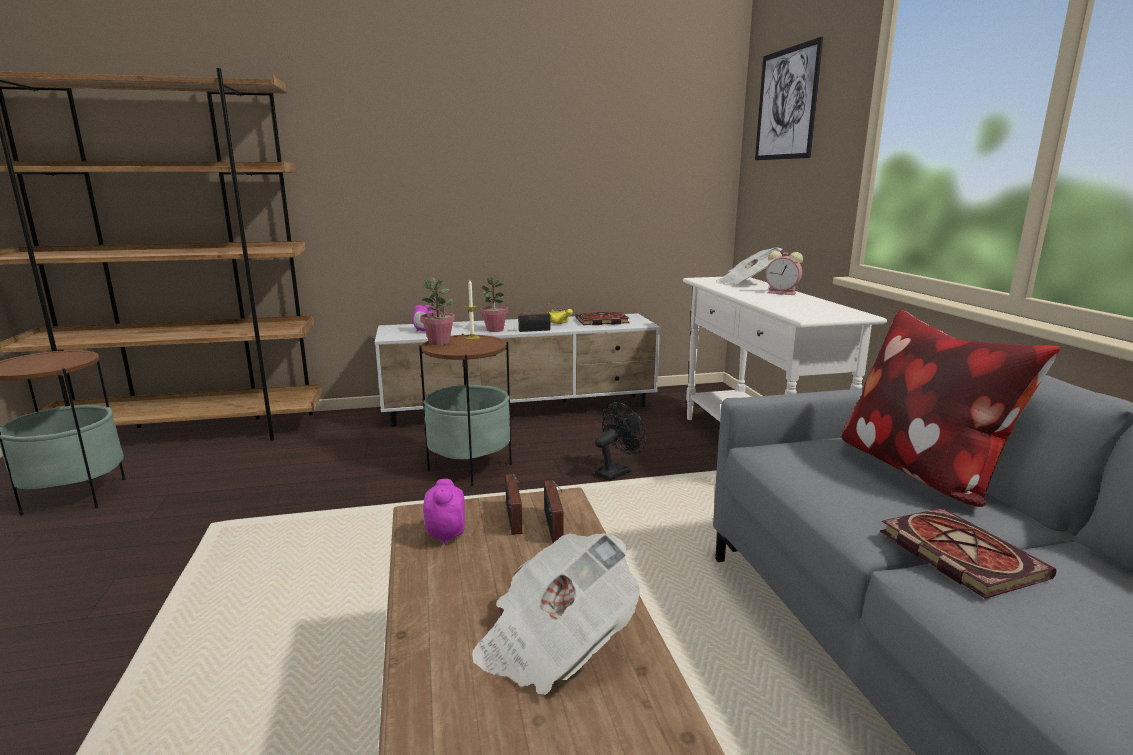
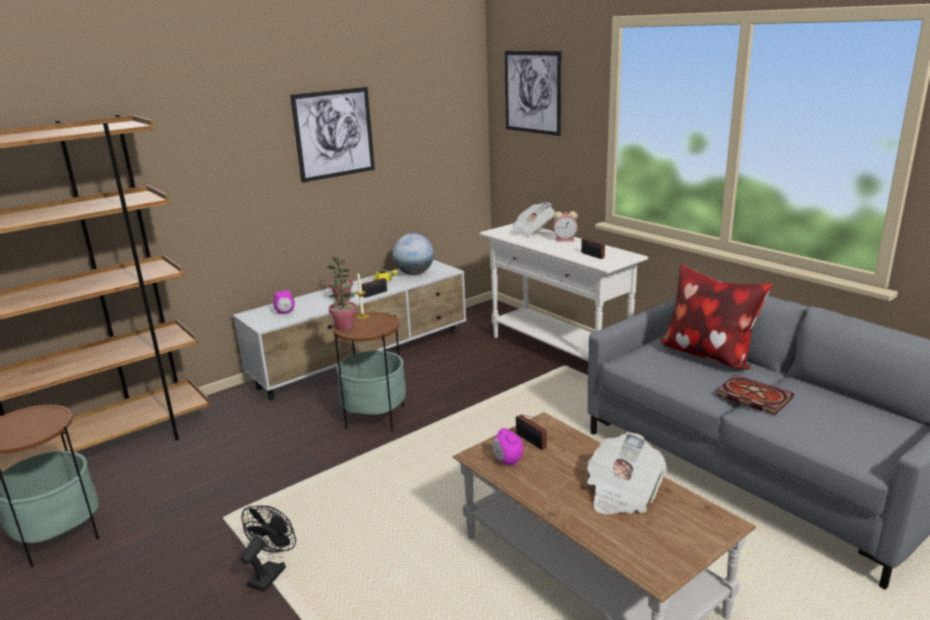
camera: 25 degrees left, 5 degrees up
radio [544,480,563,543] -> radio moved to [581,234,607,259]
book [576,312,630,325] -> globe [392,233,434,275]
black fan [595,402,646,481] -> black fan moved to [241,505,296,592]
none -> picture [290,87,375,183]

